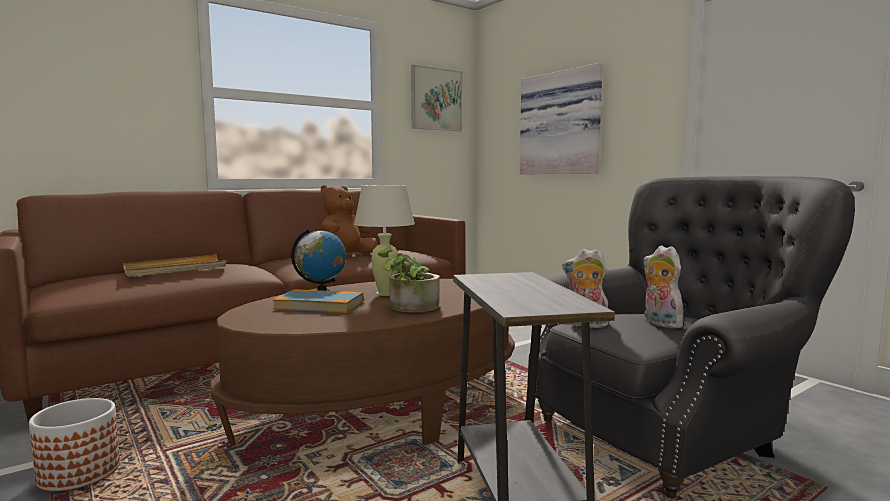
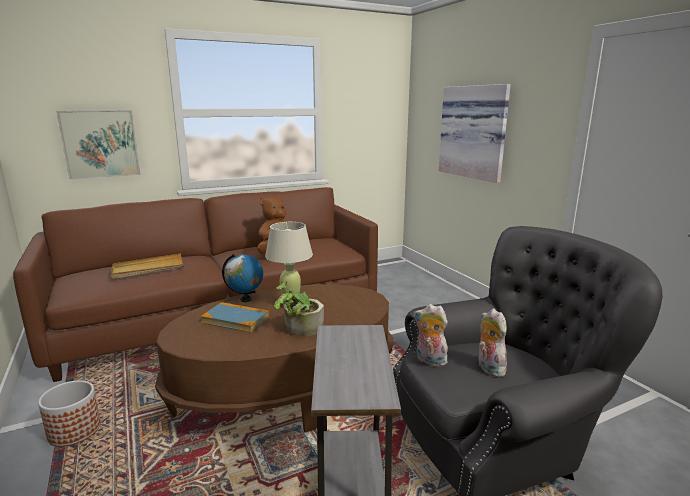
camera: 10 degrees right, 10 degrees up
picture [411,65,462,131] -> picture moved to [56,110,141,179]

